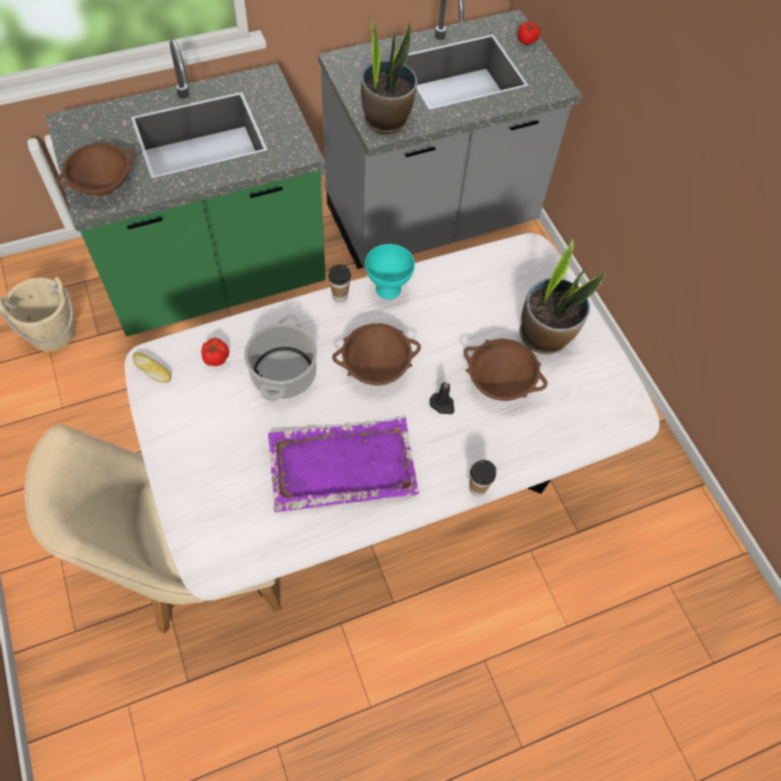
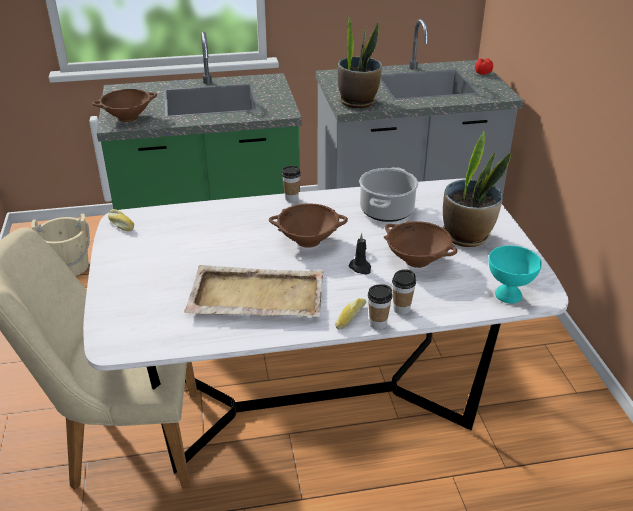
camera: 15 degrees right, 25 degrees down
tomato [201,338,229,366] -> none
cooking pot [244,315,317,401] -> cooking pot moved to [359,167,418,222]
purple tray [268,417,419,512] -> beige tray [184,265,324,317]
turquoise bowl [365,244,415,299] -> turquoise bowl moved to [489,245,542,303]
none -> bread [335,298,366,330]
none -> cup [392,269,416,315]

